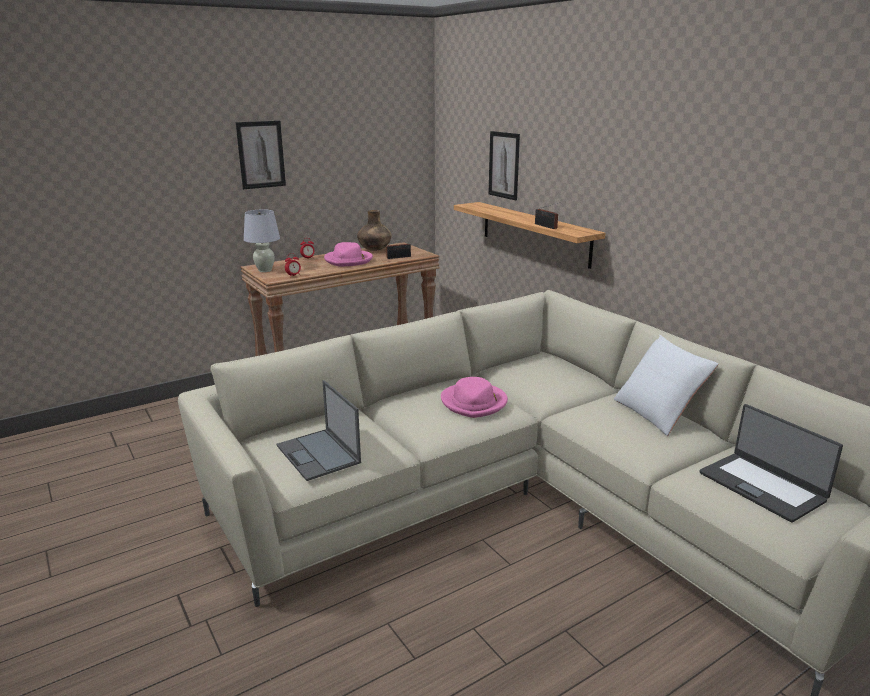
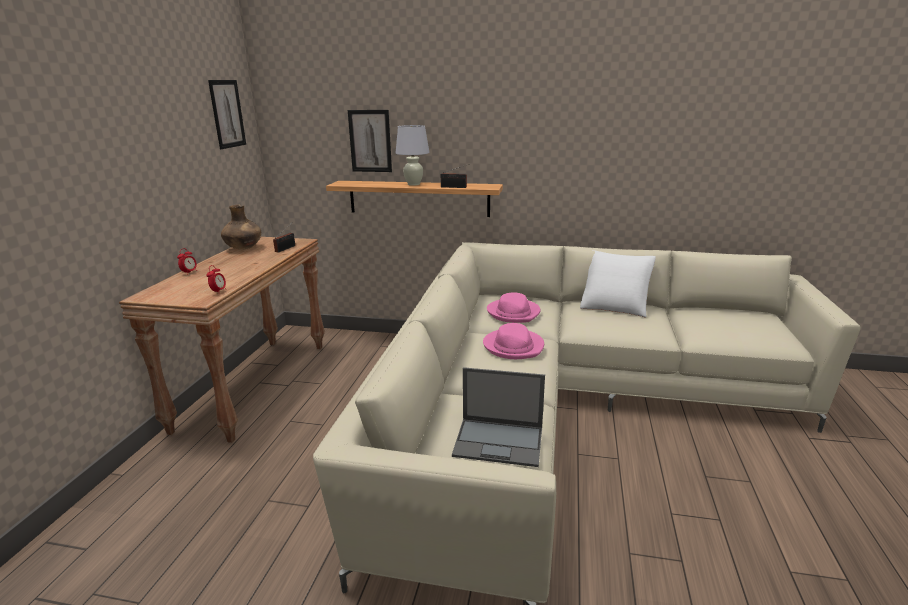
camera: 45 degrees left, 0 degrees up
picture [236,121,286,189] -> picture moved to [208,80,246,149]
white table lamp [244,209,280,272] -> white table lamp moved to [395,125,430,186]
pink hat [324,242,373,266] -> pink hat moved to [487,292,541,323]
laptop [699,404,843,523] -> none

